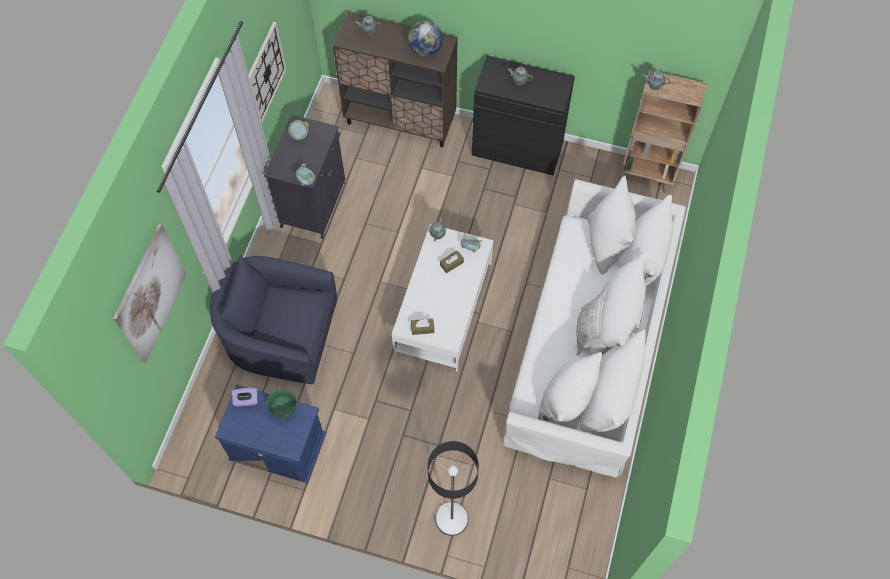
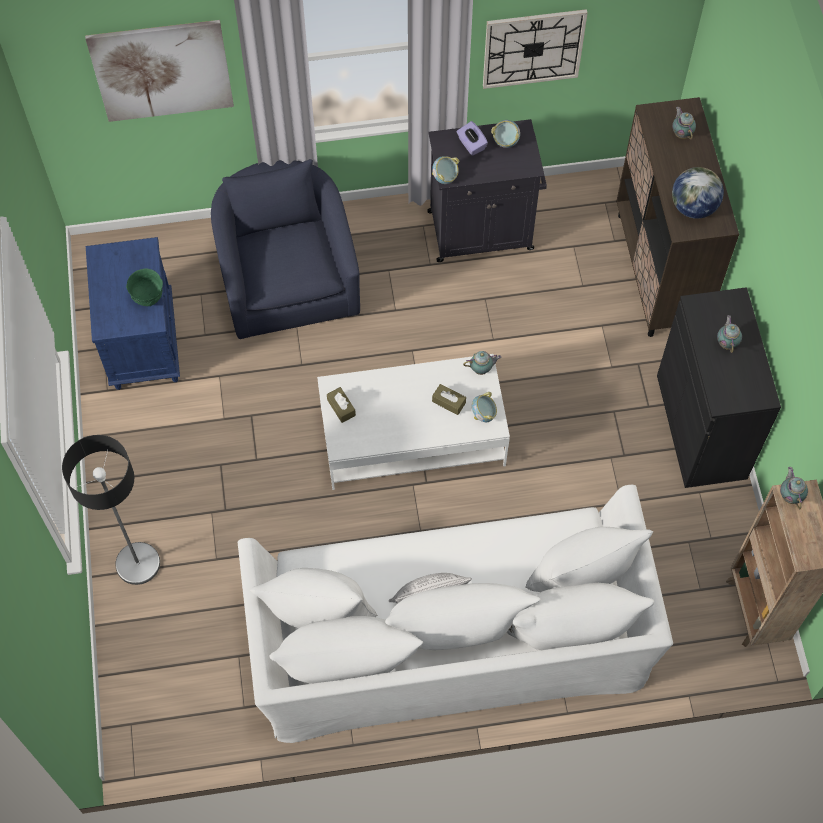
camera: 65 degrees right, 0 degrees up
purple tissue box [232,388,258,407] -> purple tissue box moved to [457,121,488,156]

